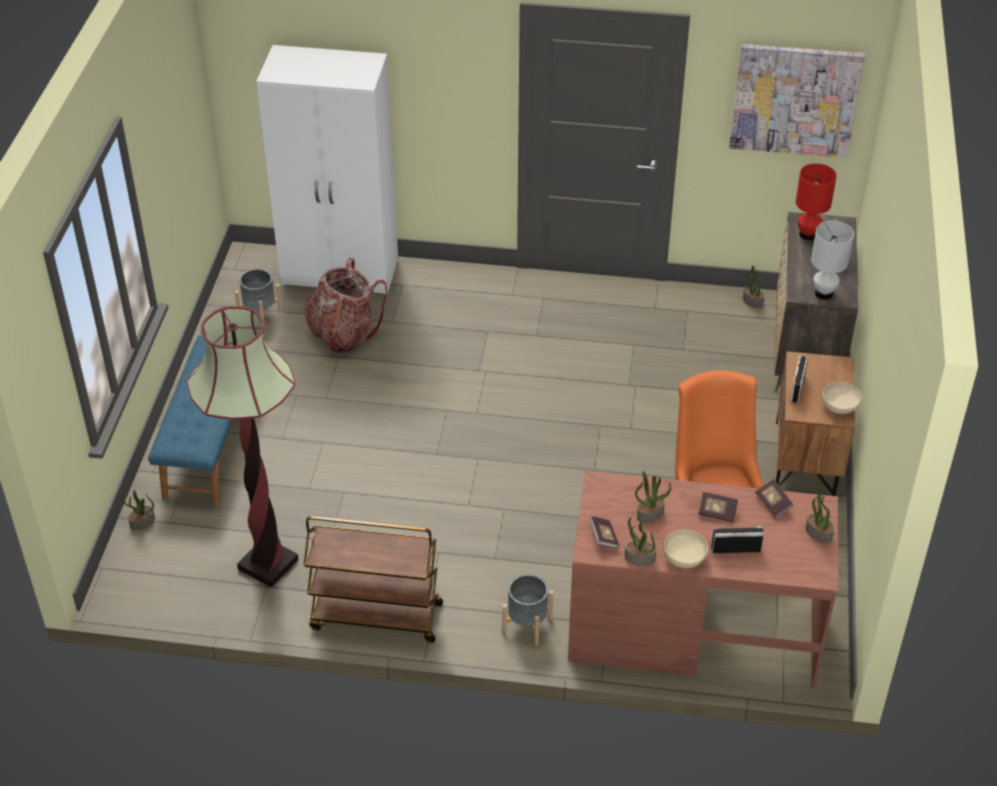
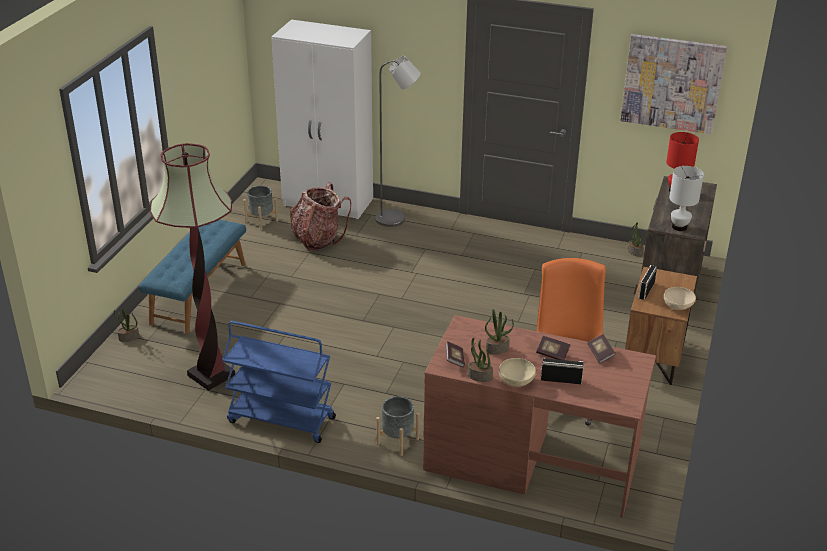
camera: 10 degrees right, 10 degrees down
brown cart [304,516,443,643] -> blue cart [222,321,336,443]
potted plant [805,489,834,543] -> none
none -> grey floor lamp [375,56,421,227]

